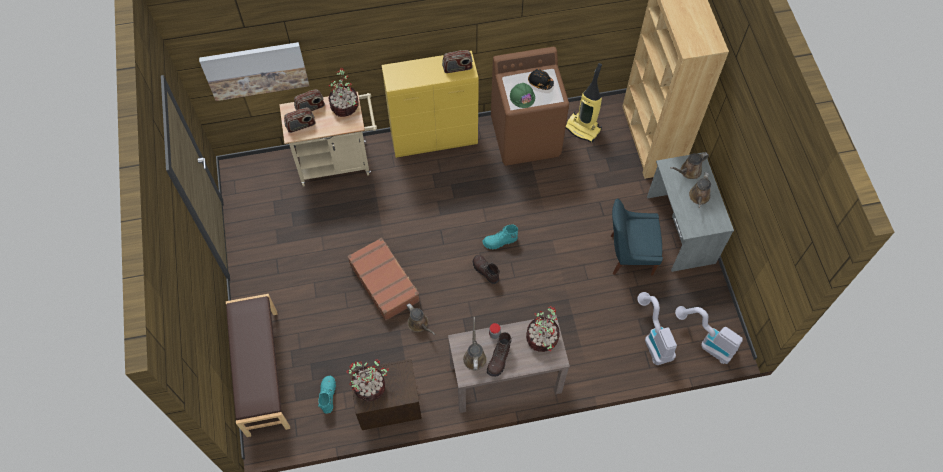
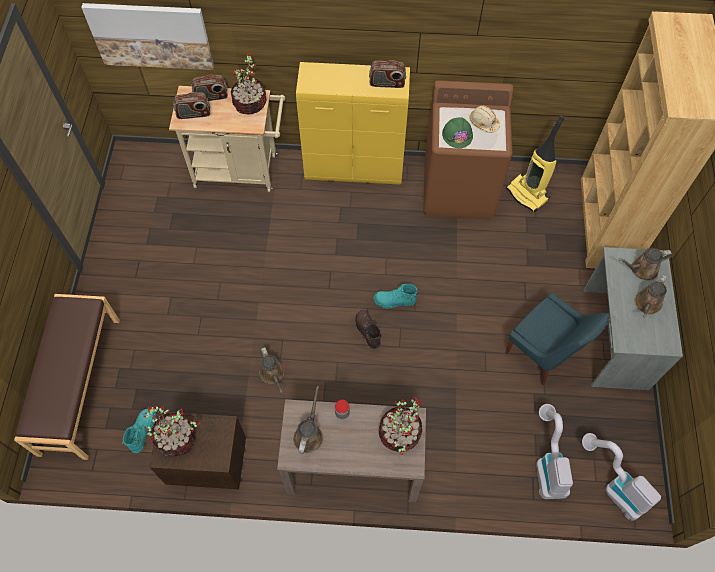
camera: 15 degrees right, 0 degrees up
brown suitcase [347,237,420,321] -> none
brown boot [487,332,512,377] -> none
black hard hat [528,69,554,90] -> beige hard hat [470,106,500,133]
blue chair [610,199,663,275] -> blue chair turned 150 degrees counterclockwise [505,293,610,385]

